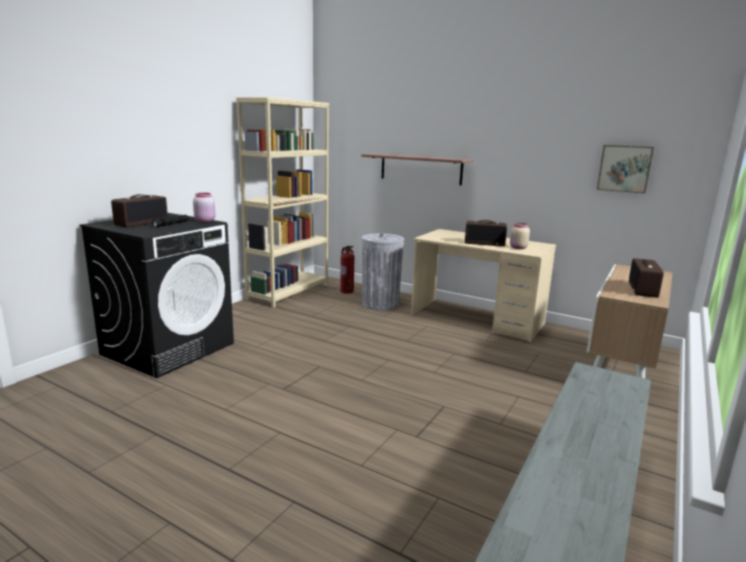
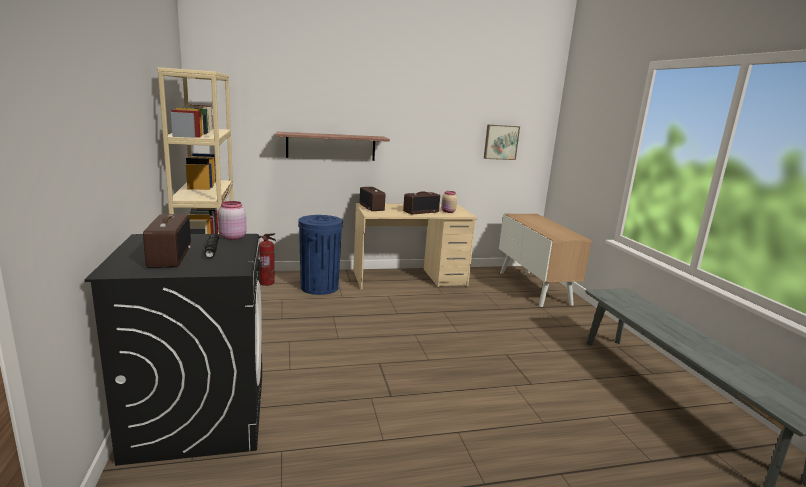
camera: 45 degrees left, 0 degrees up
grey trash can [362,234,404,311] -> blue trash can [298,215,343,295]
radio [629,258,664,298] -> radio moved to [360,187,386,211]

